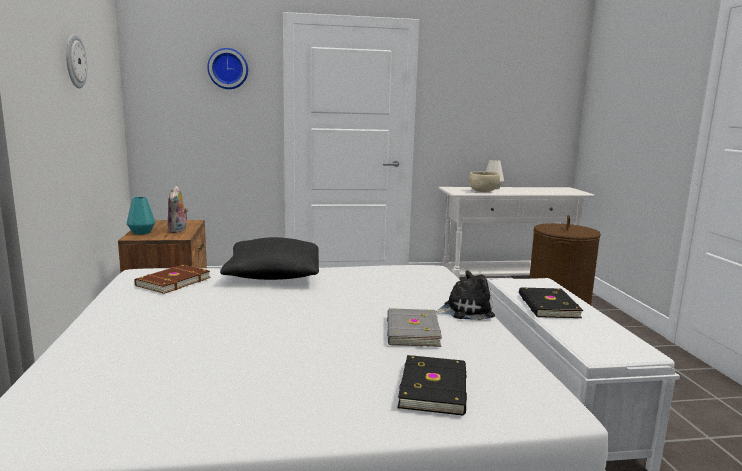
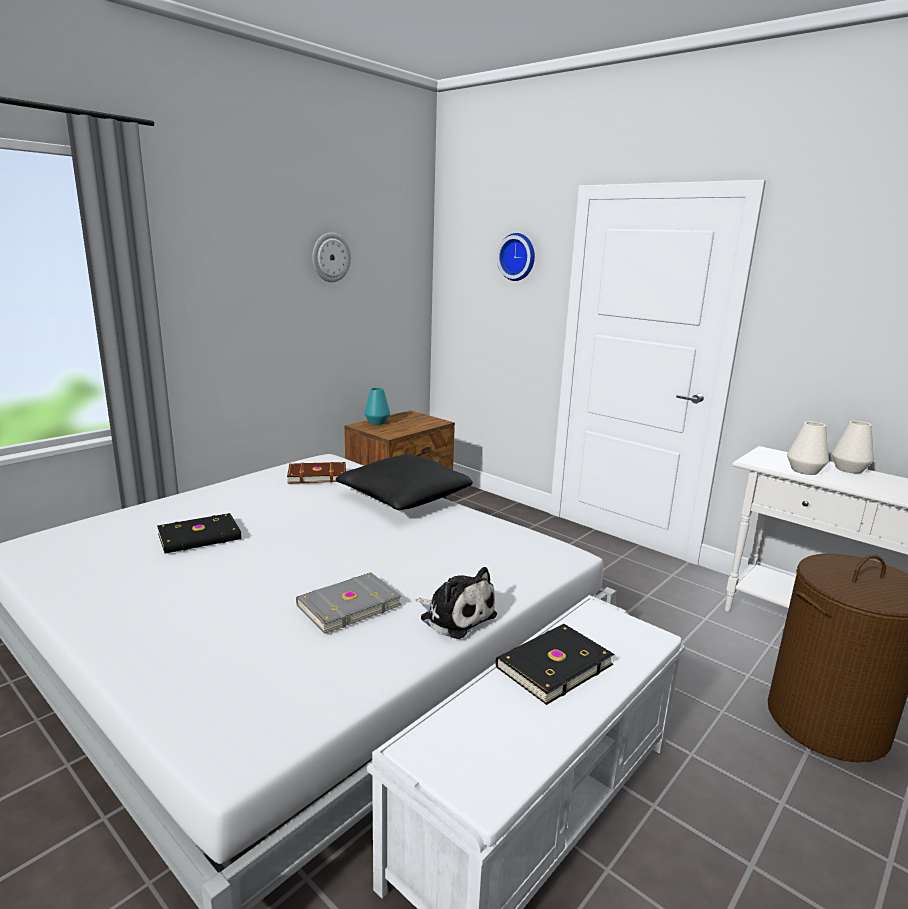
camera: 50 degrees right, 5 degrees up
plush toy [168,186,188,233] -> none
black book [397,355,467,415] -> black book moved to [157,513,242,553]
beige bowl [469,171,500,192] -> white vase [787,421,829,475]

